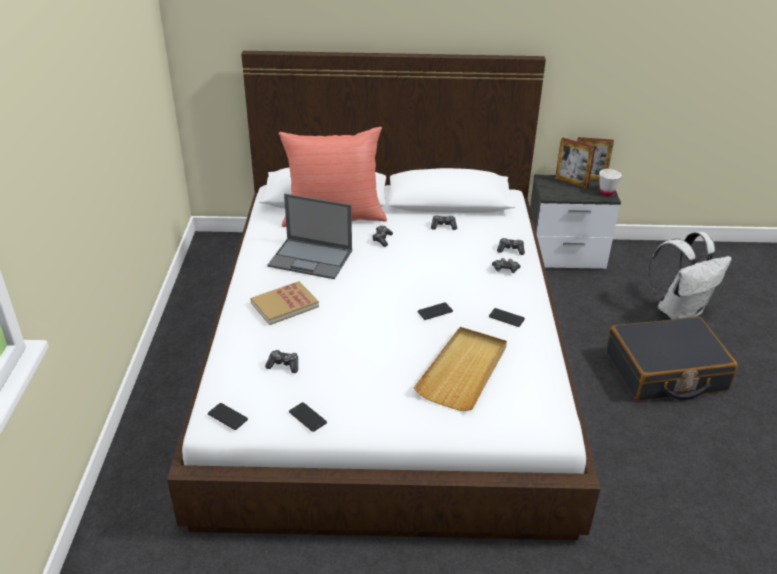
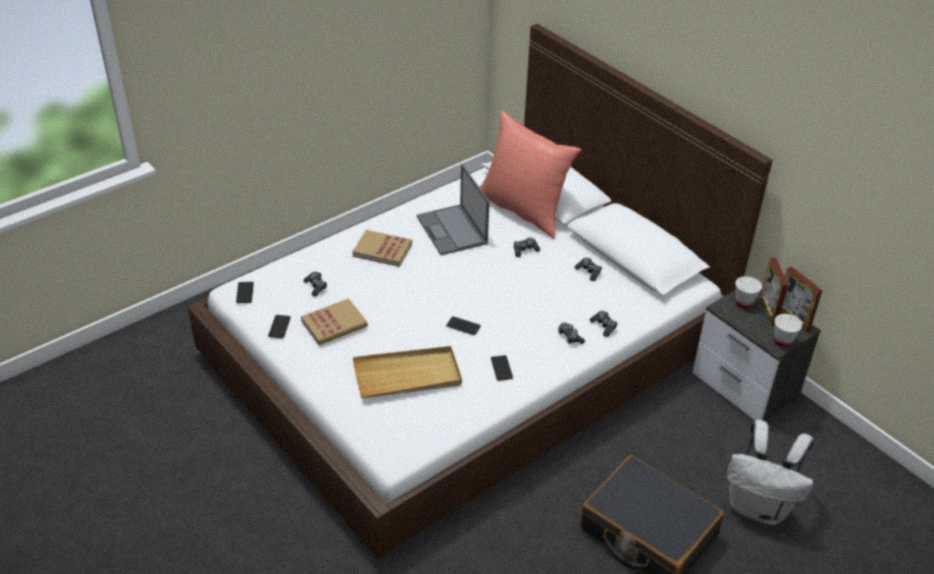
camera: 50 degrees right, 5 degrees up
none -> book [301,298,368,345]
none -> white cup [736,276,762,309]

